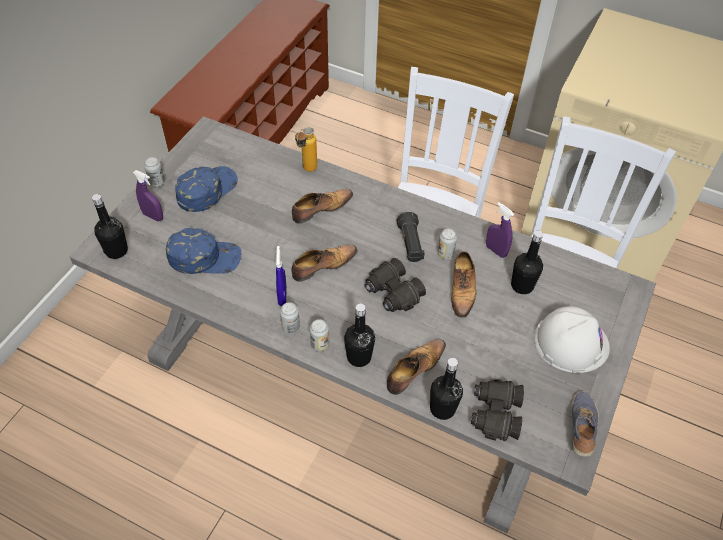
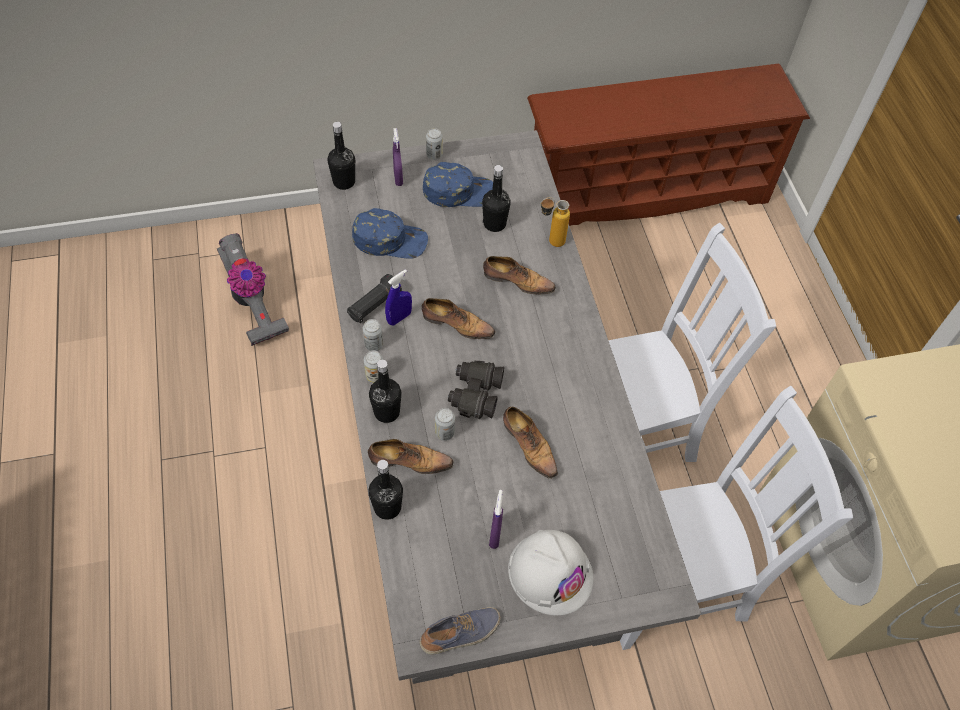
camera: 50 degrees right, 5 degrees up
blue cap [166,228,241,274] -> blue cap turned 45 degrees counterclockwise [352,208,428,259]
black flashlight [397,212,425,262] -> black flashlight moved to [347,274,402,323]
can [437,229,457,259] -> can moved to [435,408,455,441]
shoe [451,251,476,318] -> shoe turned 90 degrees counterclockwise [503,407,558,479]
black binoculars [471,379,524,441] -> none
purple spray bottle [486,202,514,258] -> purple spray bottle moved to [489,490,503,549]
black bottle [511,230,543,294] -> black bottle moved to [482,165,511,232]
none -> vacuum cleaner [217,233,289,346]

